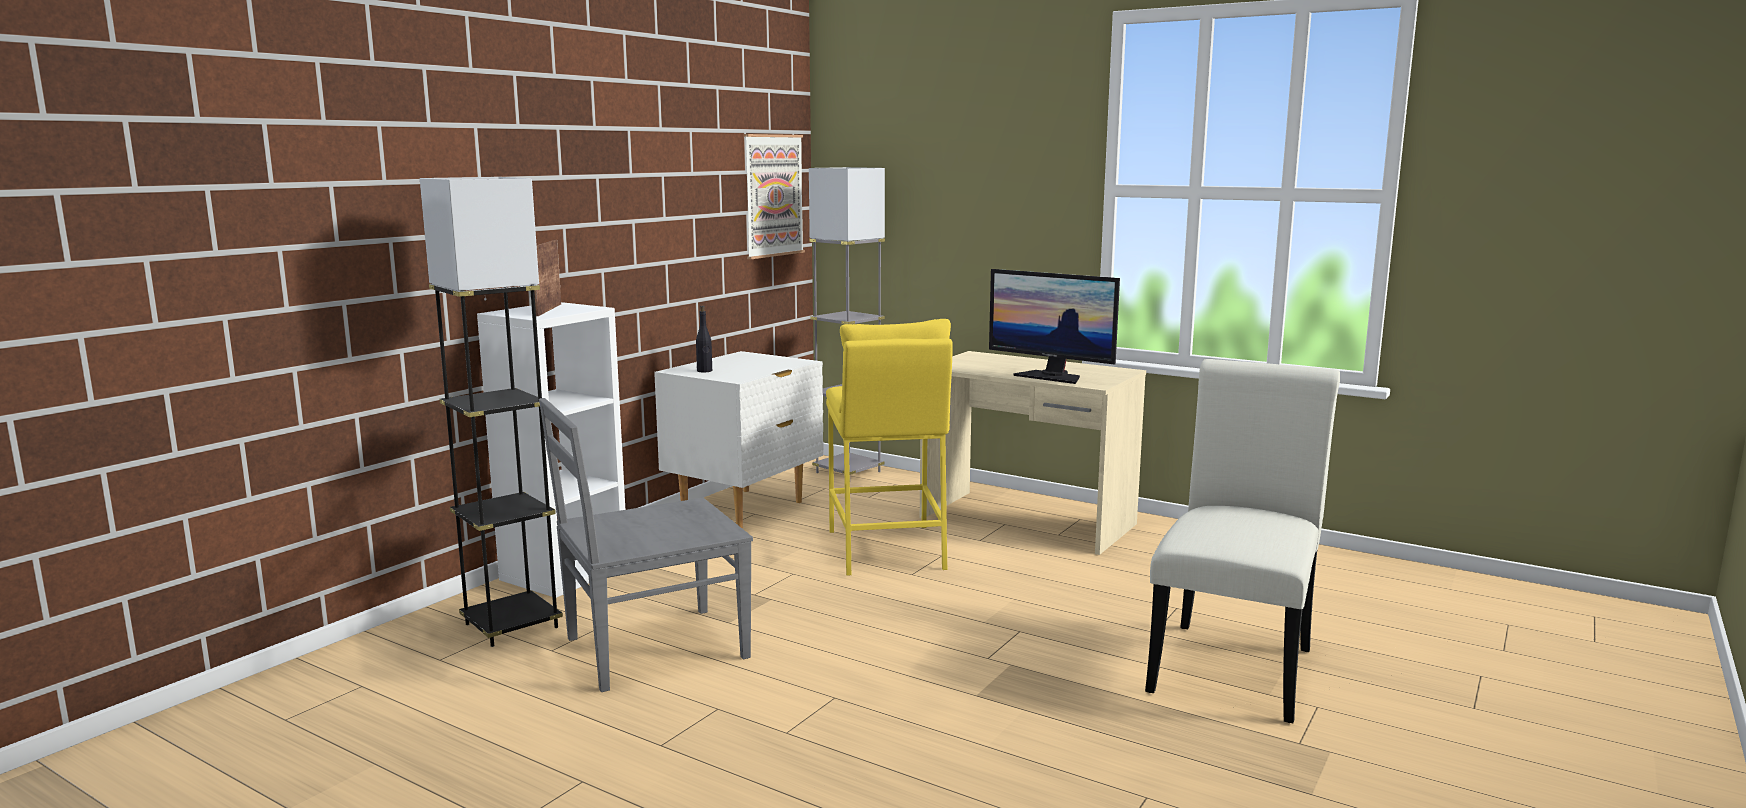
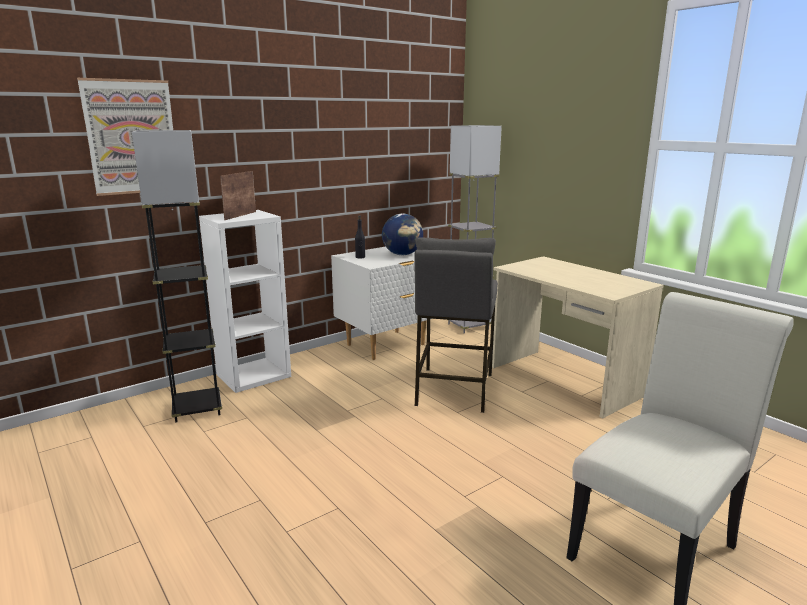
camera: 20 degrees right, 5 degrees up
grey chair [539,398,753,692] -> none
picture [744,134,805,259] -> picture moved to [77,78,173,196]
yellow stool [826,319,953,576] -> grey stool [415,237,498,413]
monitor [989,269,1120,384] -> none
none -> globe [382,213,423,255]

